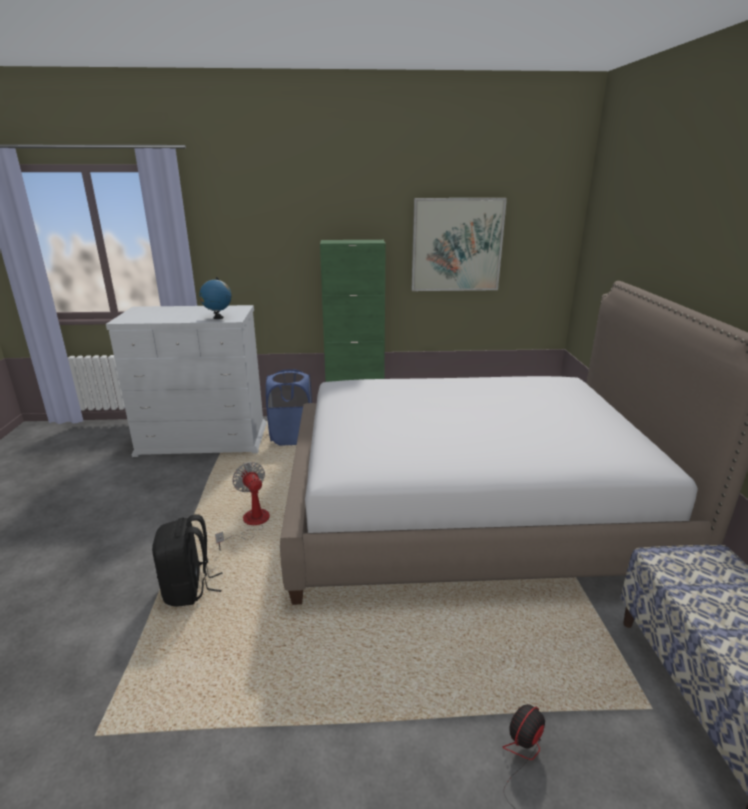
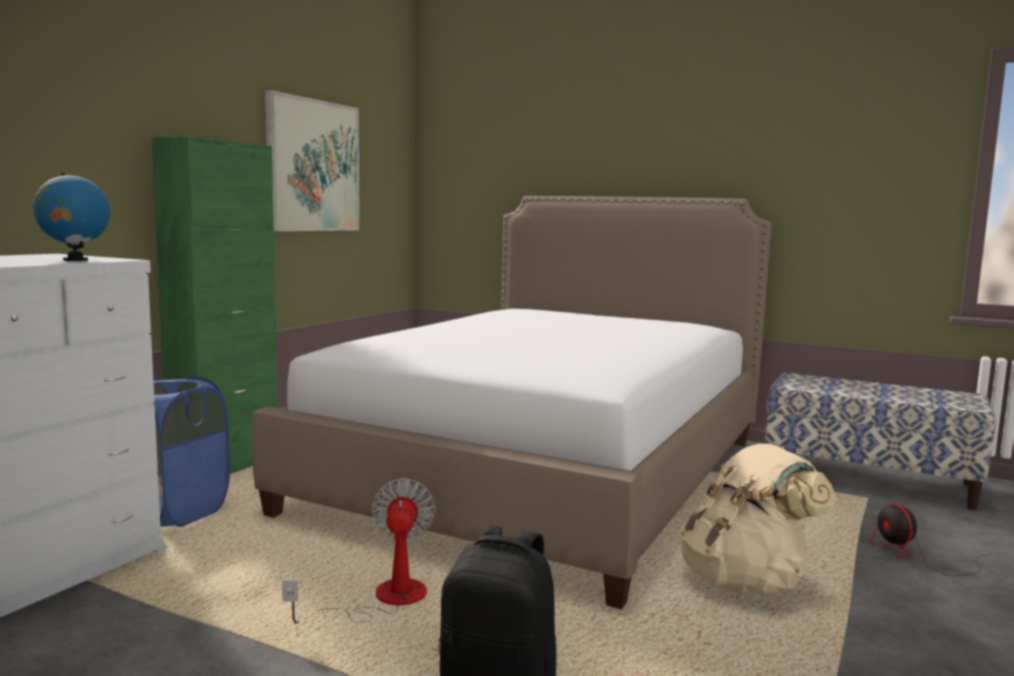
camera: 60 degrees left, 15 degrees down
fan [215,462,270,551] -> fan turned 90 degrees clockwise [282,478,436,624]
none -> beige backpack [680,444,836,594]

